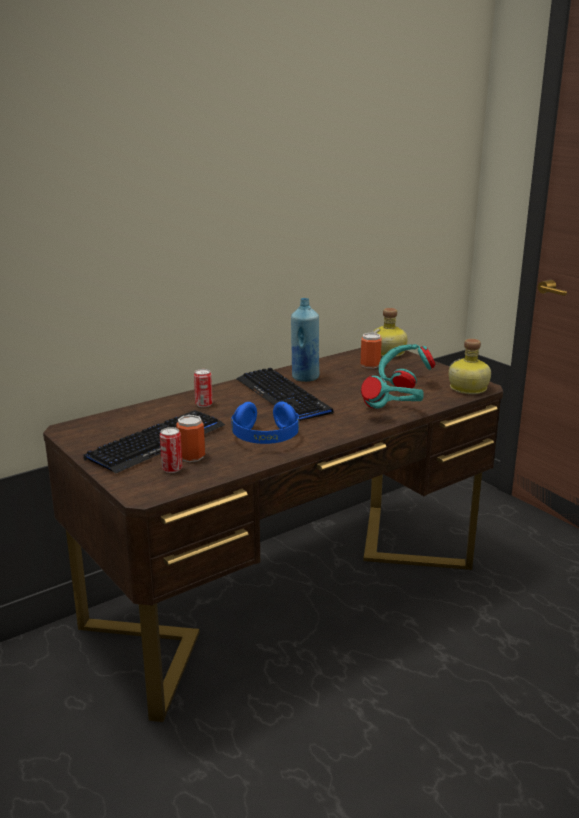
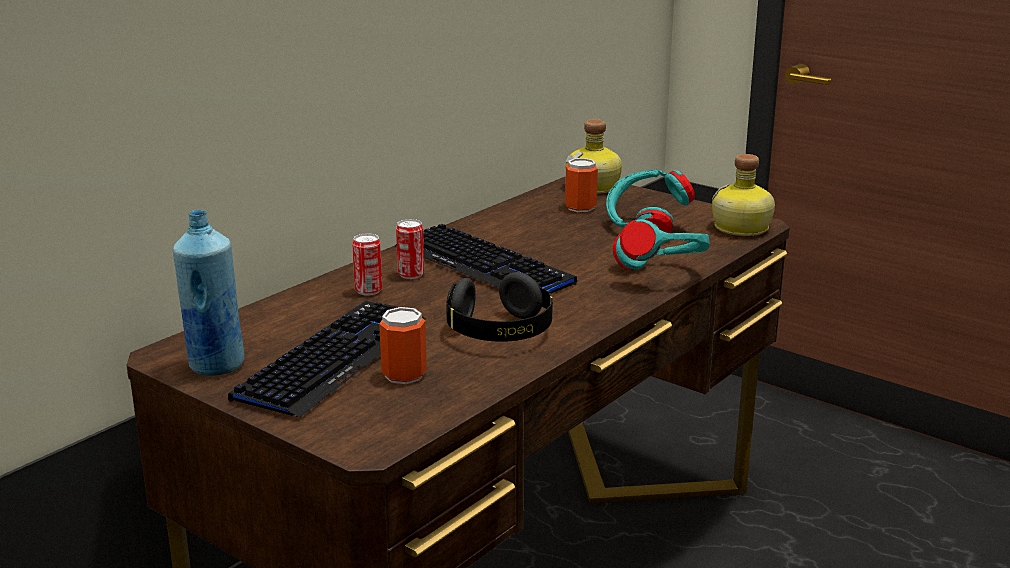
camera: 15 degrees left, 0 degrees up
can [160,427,182,473] -> can moved to [396,219,425,279]
blue headphones [231,401,299,444] -> black headphones [446,272,553,342]
blue bottle [291,298,319,382] -> blue bottle moved to [173,210,244,376]

